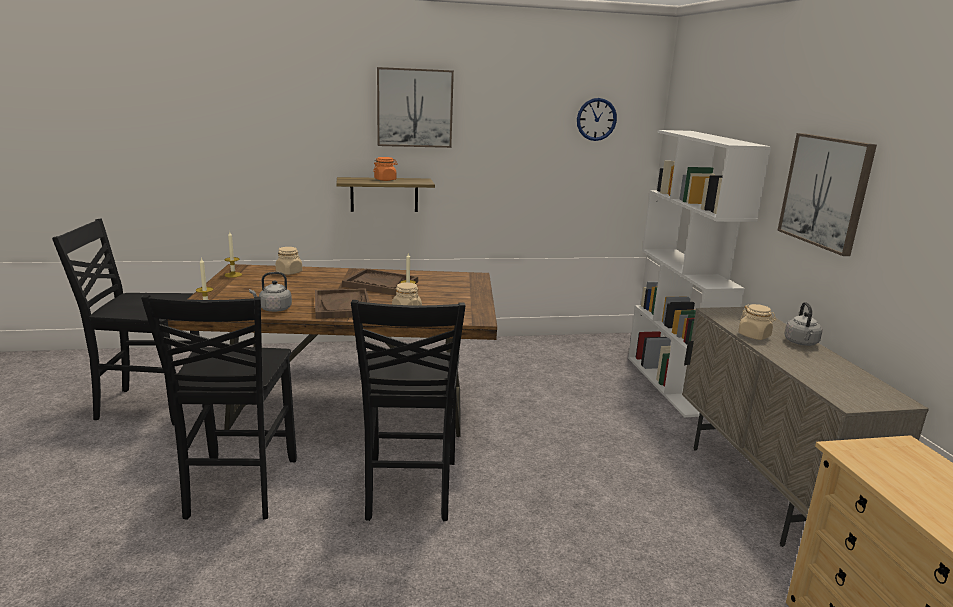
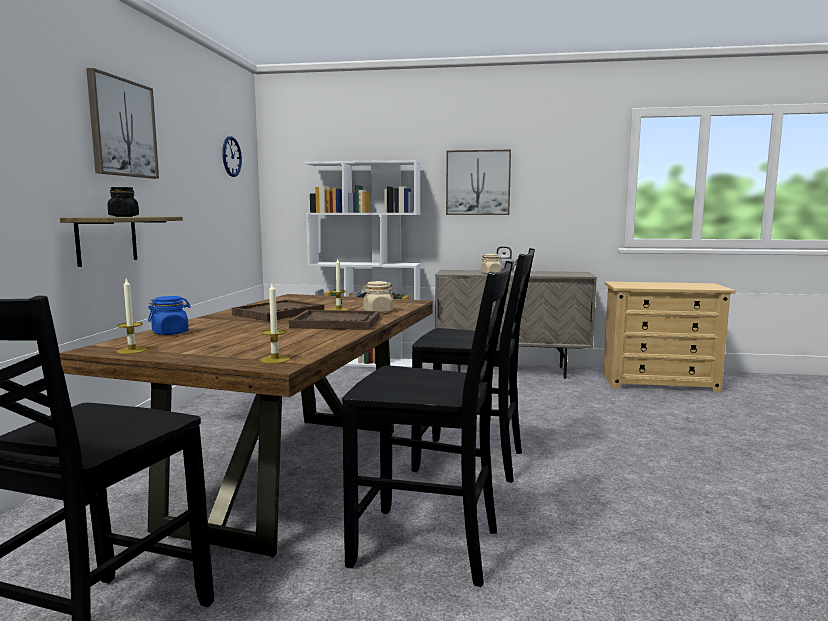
camera: 70 degrees left, 10 degrees down
grey kettle [249,272,292,312] -> none
beige jar [275,247,302,275] -> blue jar [148,296,191,335]
orange jar [373,157,398,181] -> black jar [108,187,139,217]

